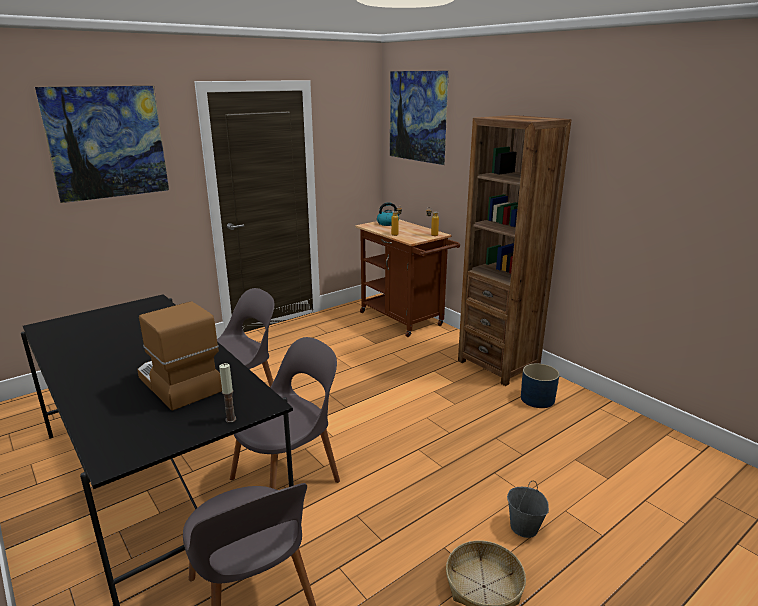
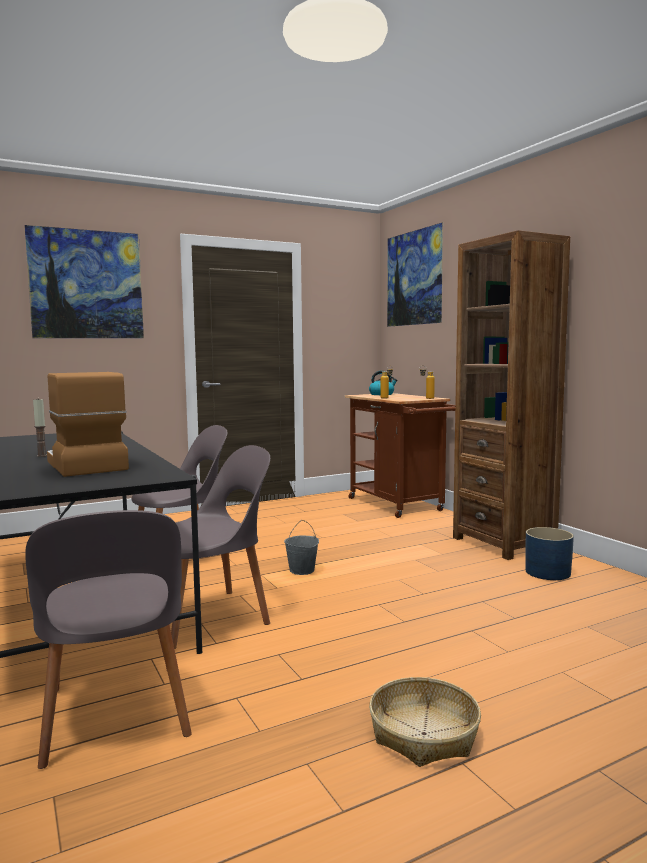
camera: 10 degrees right, 15 degrees down
candle [219,363,236,423] -> candle moved to [33,399,47,457]
grey bucket [507,481,549,538] -> grey bucket moved to [284,520,319,575]

